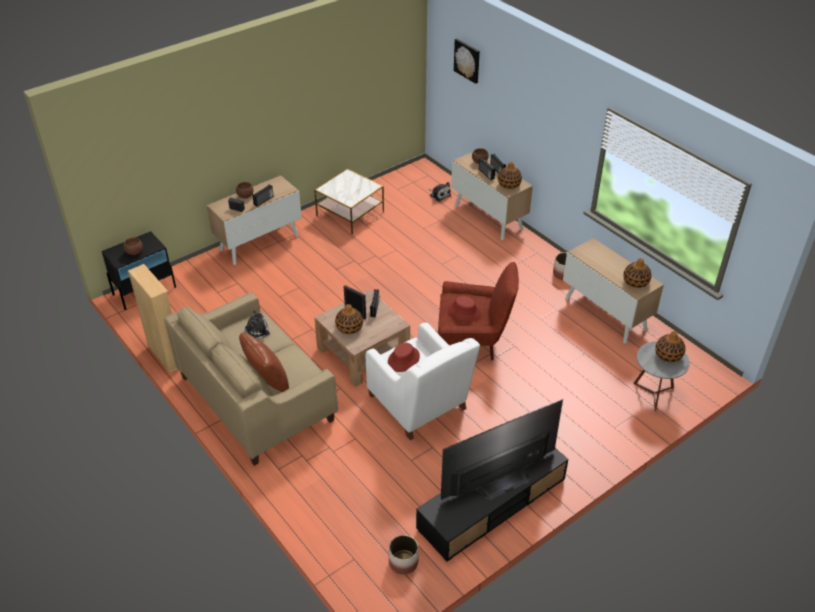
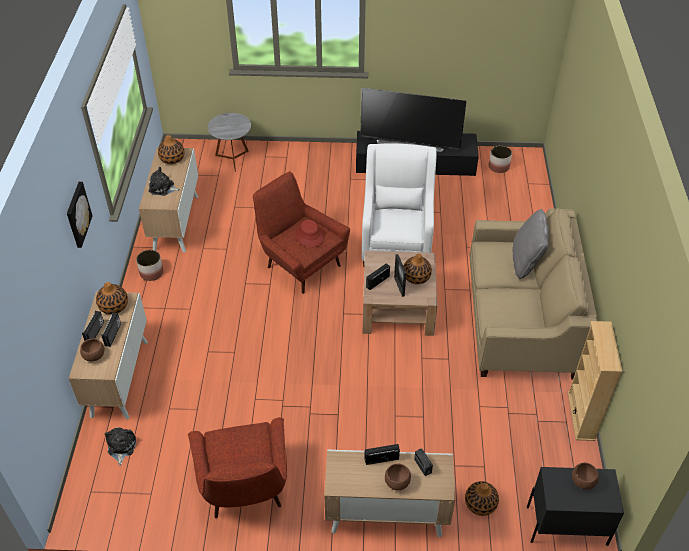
camera: 140 degrees left, 5 degrees up
brown pillow [239,333,289,392] -> grey pillow [512,209,549,279]
plush toy [243,310,270,339] -> plush toy moved to [149,167,180,196]
side table [314,169,384,234] -> red armchair [188,417,287,518]
red hat [388,343,420,372] -> none
picture [454,39,480,84] -> picture moved to [67,182,93,248]
vase [655,331,685,362] -> vase moved to [465,481,499,516]

